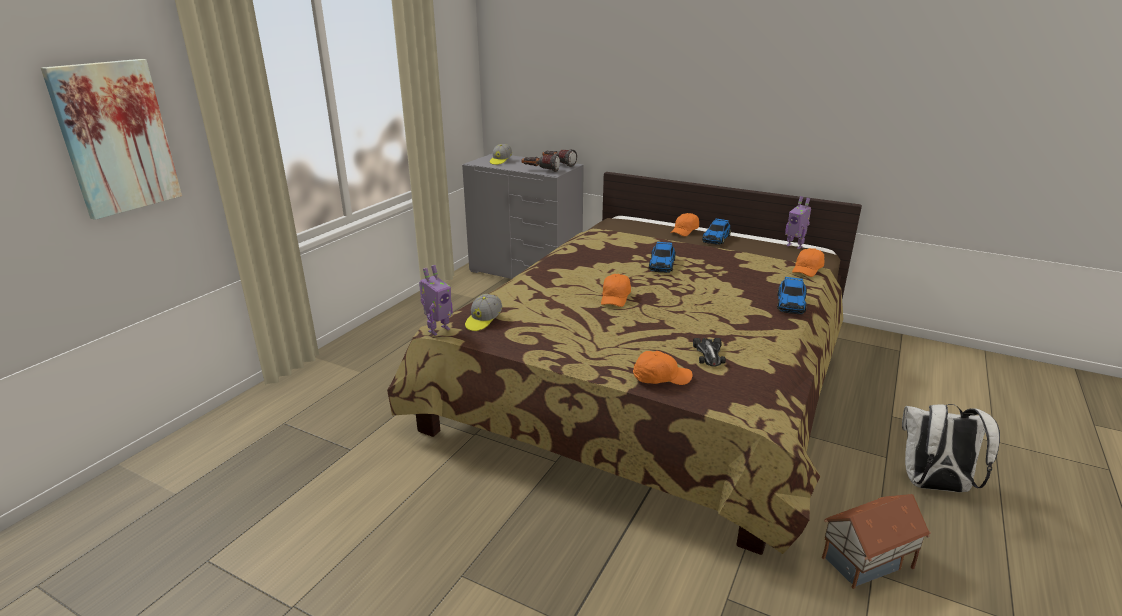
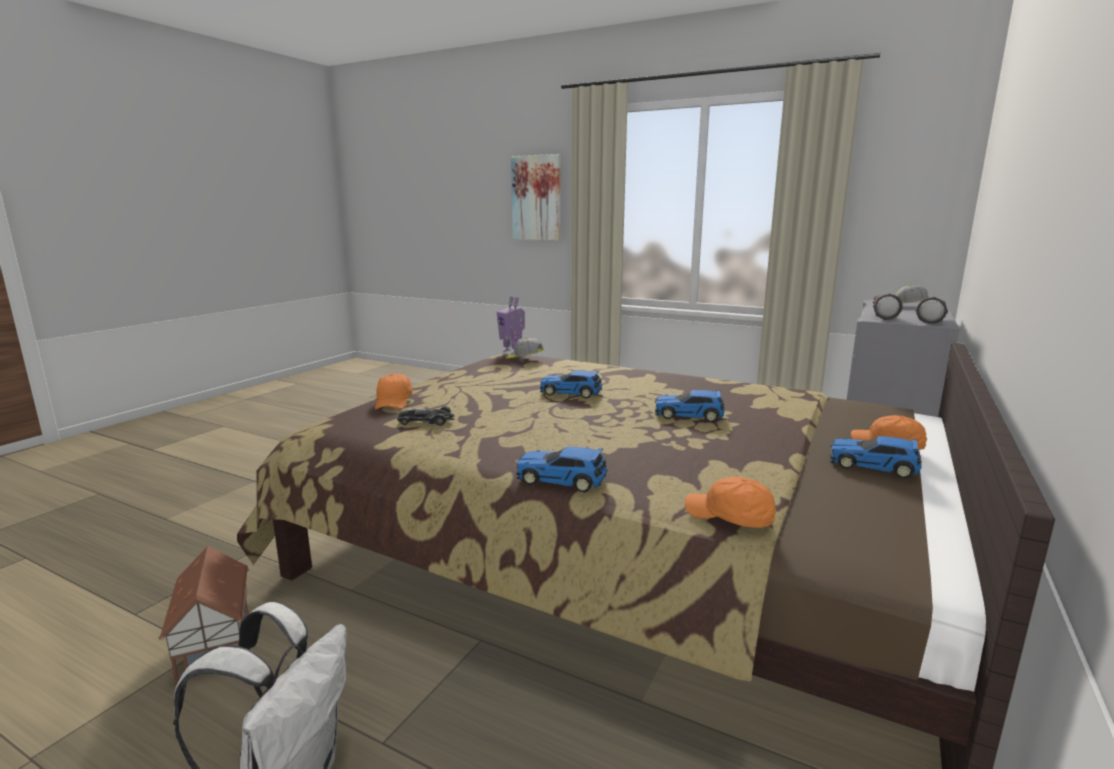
camera: 90 degrees right, 10 degrees down
orange cap [601,274,631,307] -> toy car [540,370,602,399]
toy robot [785,196,811,249] -> none

